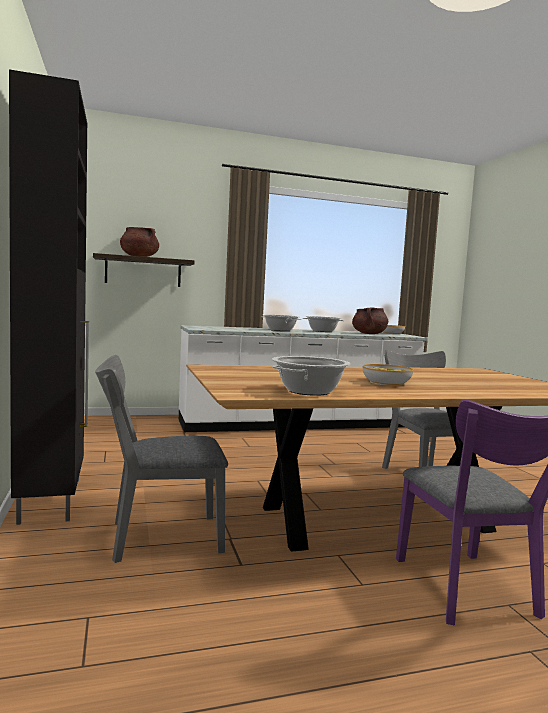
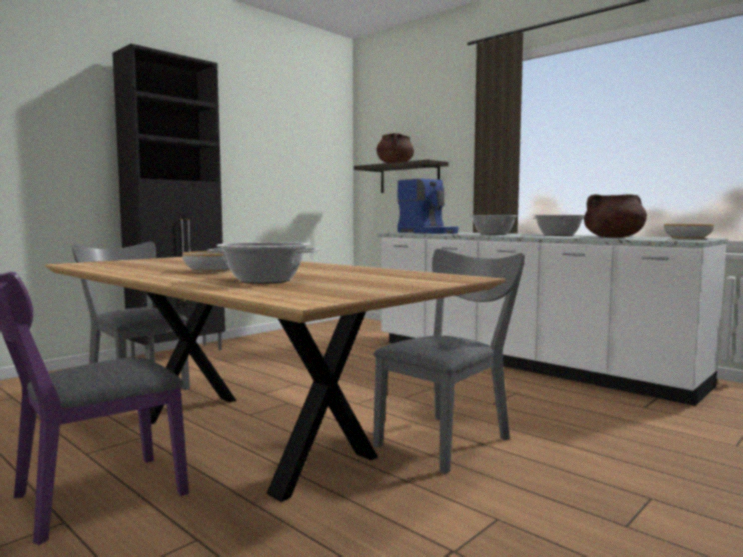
camera: 60 degrees right, 0 degrees up
cooking pot [272,356,350,396] -> cooking pot moved to [207,242,320,284]
none -> coffee machine [397,179,458,234]

